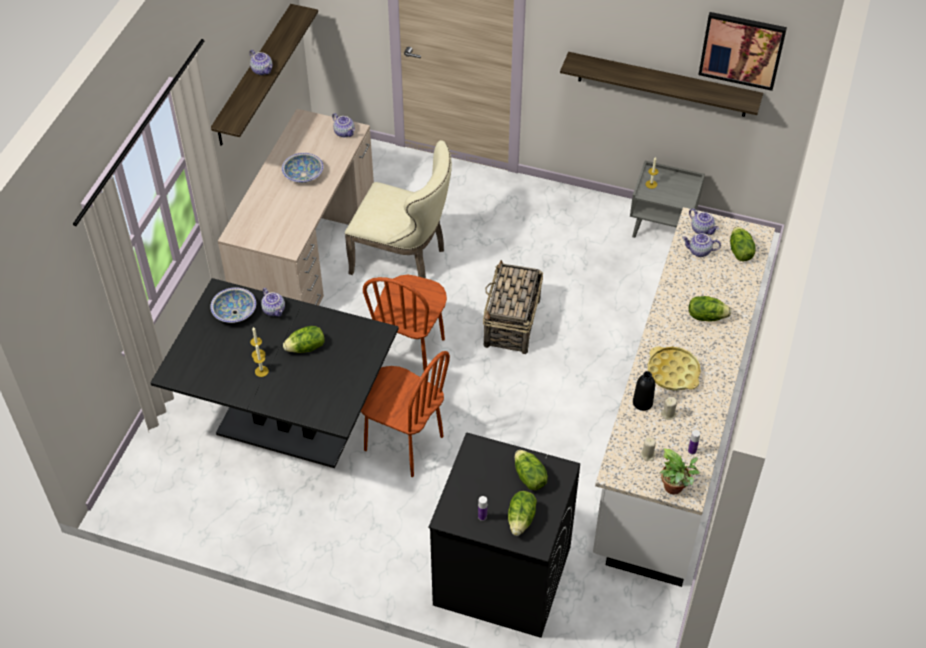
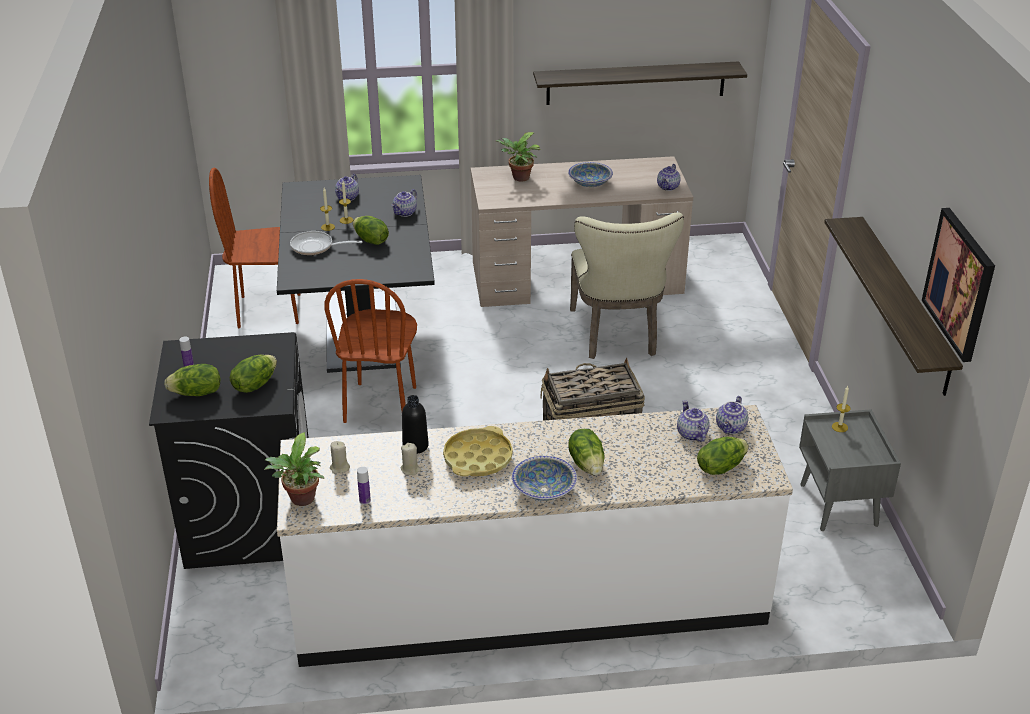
camera: 65 degrees right, 15 degrees down
bowl [210,287,256,323] -> bowl moved to [512,456,577,501]
teapot [250,50,273,75] -> teapot moved to [335,174,359,201]
brown chair [363,275,447,371] -> brown chair moved to [209,167,301,328]
none -> frying pan [290,231,363,255]
none -> potted plant [496,132,541,182]

